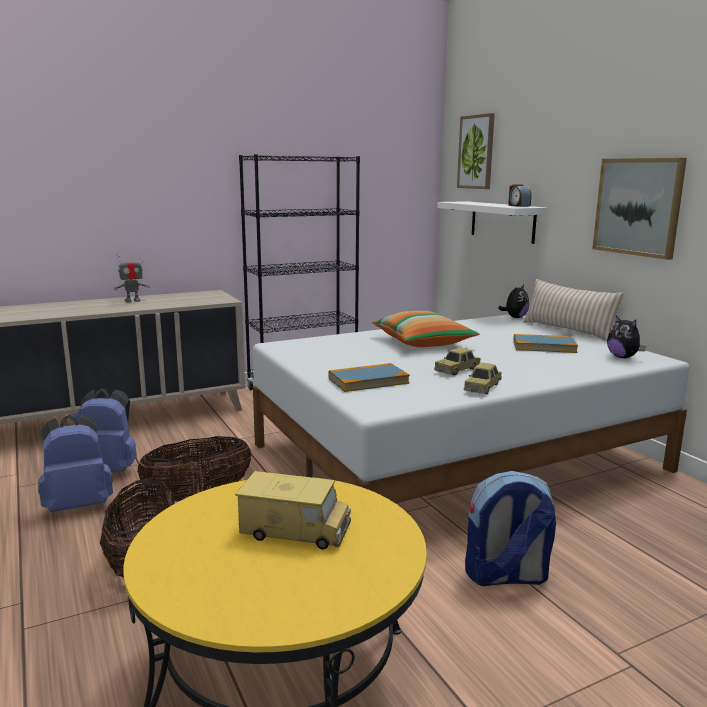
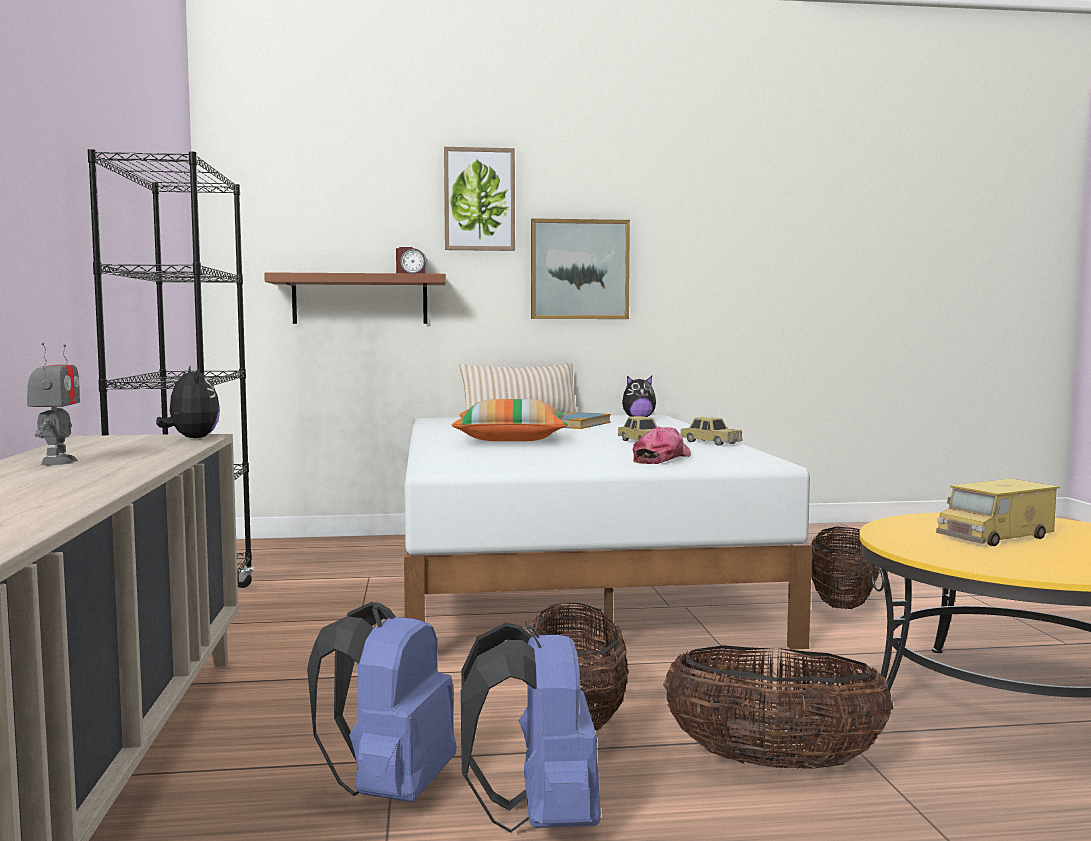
camera: 70 degrees left, 10 degrees down
toy truck [235,471,351,549] -> toy truck turned 150 degrees counterclockwise [936,479,1060,546]
book [328,363,410,392] -> cap [633,426,691,464]
white shelf [437,201,547,244] -> brown shelf [264,272,446,324]
picture [457,113,495,189] -> picture moved to [444,147,515,251]
backpack [465,471,556,586] -> basket [811,527,879,609]
plush toy [498,285,529,318] -> plush toy moved to [156,365,220,439]

